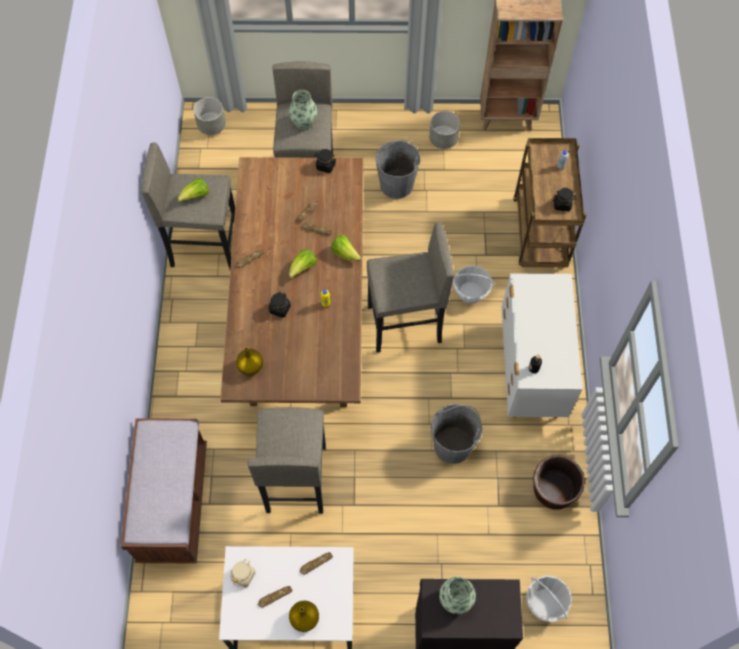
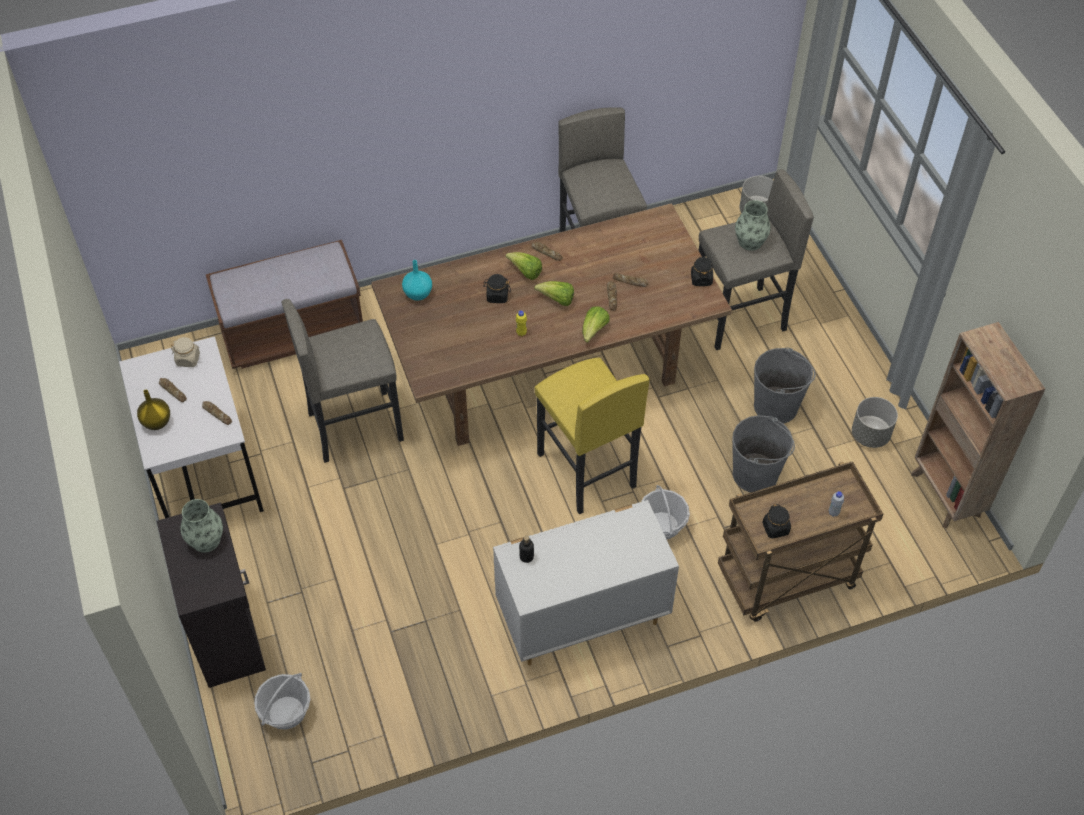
camera: 70 degrees right, 10 degrees down
lettuce [177,178,209,202] -> lettuce moved to [505,252,542,280]
yellow vase [236,347,263,376] -> turquoise vase [402,260,432,301]
grey stool [367,222,454,353] -> yellow stool [535,357,650,514]
grey bucket [431,404,482,464] -> grey bucket moved to [732,415,795,493]
brown planter [533,455,585,510] -> none

